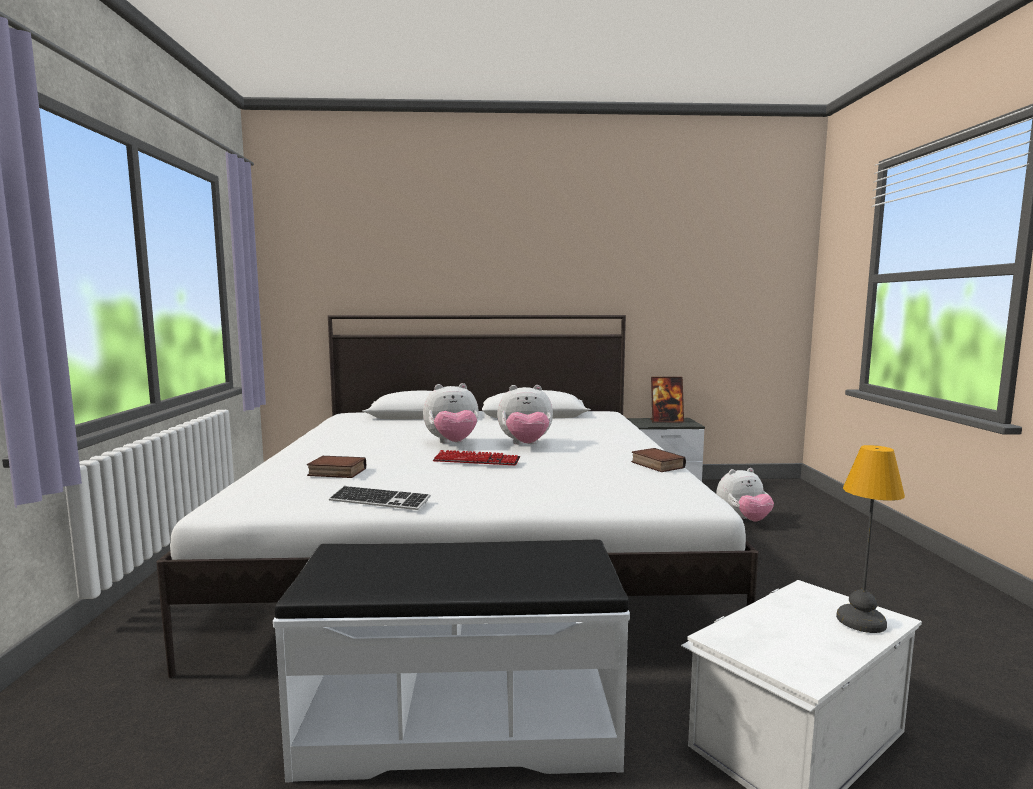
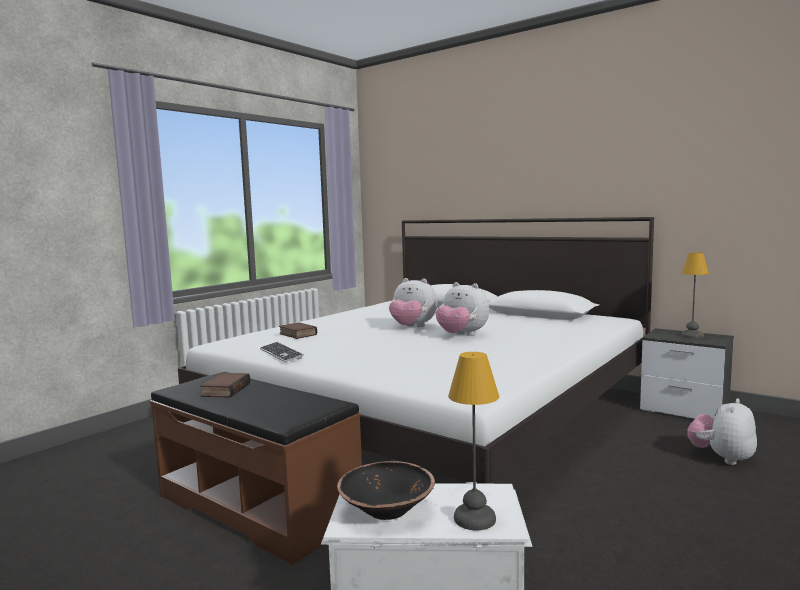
camera: 40 degrees right, 0 degrees up
white bench [273,540,630,782] -> brown bench [150,372,362,565]
keyboard [433,450,520,465] -> none
book [631,448,686,472] -> book moved to [200,373,251,398]
picture frame [650,377,684,422] -> table lamp [681,252,709,338]
plush toy [716,468,774,522] -> plush toy turned 105 degrees clockwise [687,398,757,465]
none -> black bowl [337,461,435,520]

